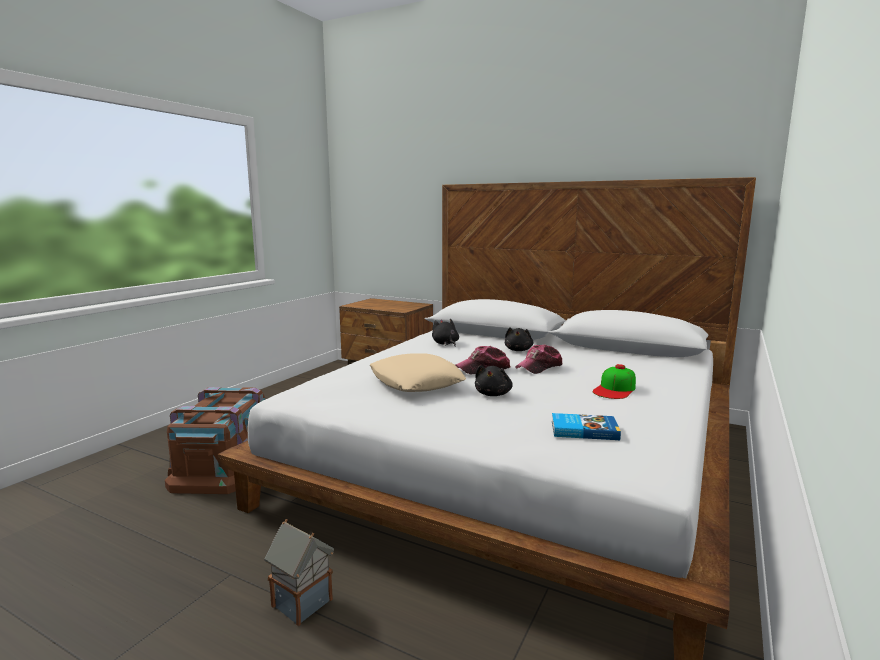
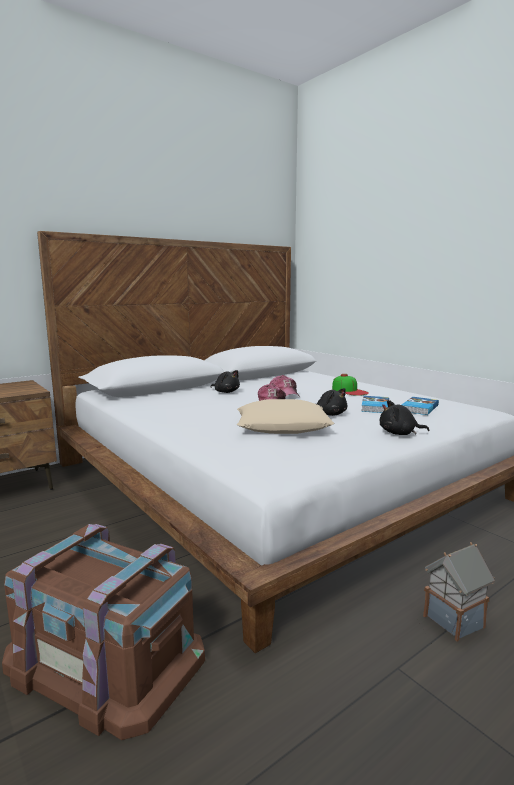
camera: 65 degrees left, 0 degrees up
black plush toy [432,319,459,347] -> black plush toy moved to [380,400,429,435]
none -> book [361,396,389,413]

